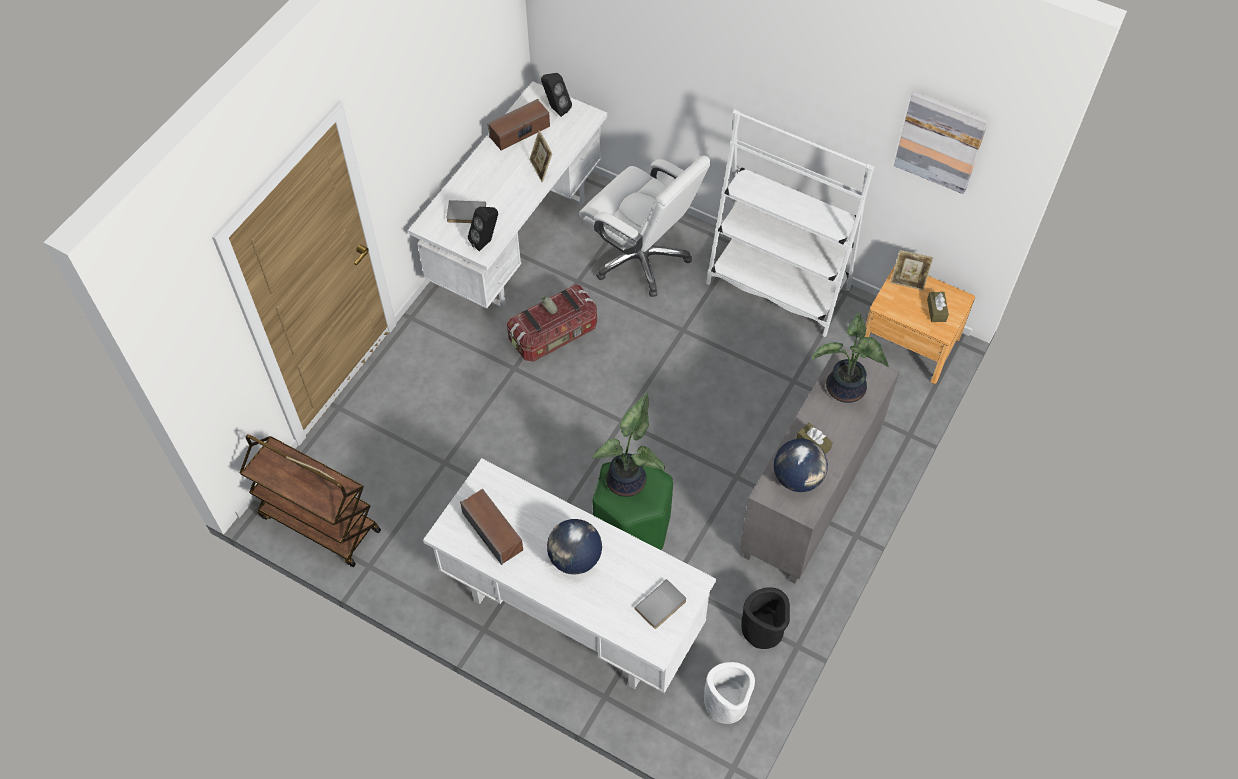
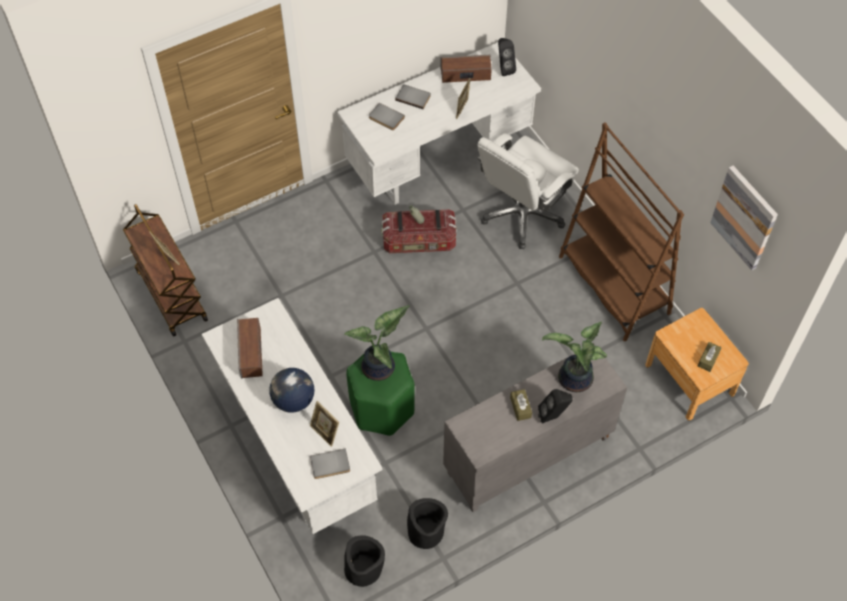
camera: 30 degrees right, 0 degrees up
black speaker [468,207,498,251] -> black speaker moved to [538,389,573,423]
white office chair [579,155,711,297] -> white office chair turned 60 degrees clockwise [477,133,579,249]
white planter [704,662,755,724] -> black planter [344,535,385,587]
white bookcase [706,109,874,337] -> brown bookcase [559,122,684,342]
globe [774,439,828,492] -> none
picture frame [890,250,933,290] -> picture frame moved to [310,401,339,447]
none -> grey book [395,85,431,109]

